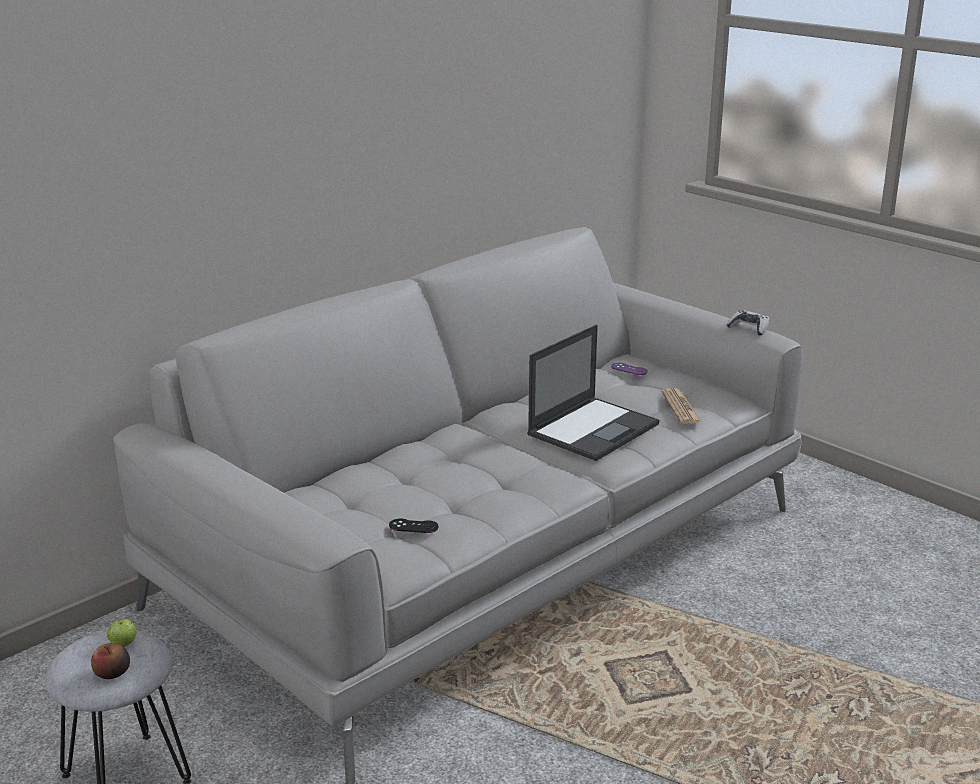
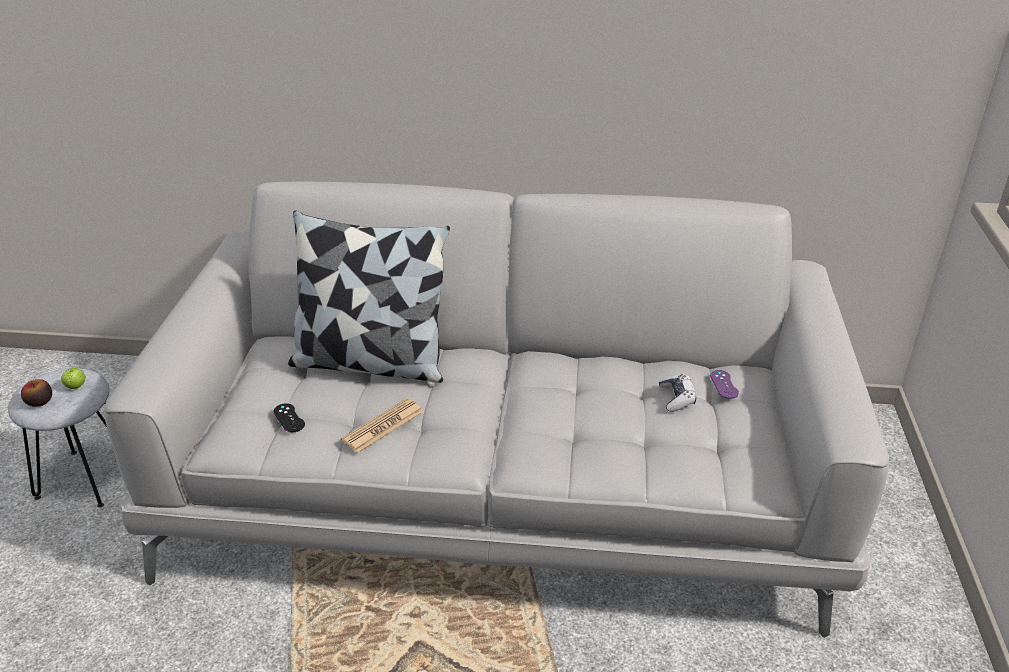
camera: 50 degrees right, 10 degrees up
laptop [527,325,659,461] -> none
newspaper [661,388,702,424] -> newspaper moved to [341,398,423,453]
game controller [727,310,769,335] -> game controller moved to [659,374,697,412]
none -> pillow [288,210,450,383]

